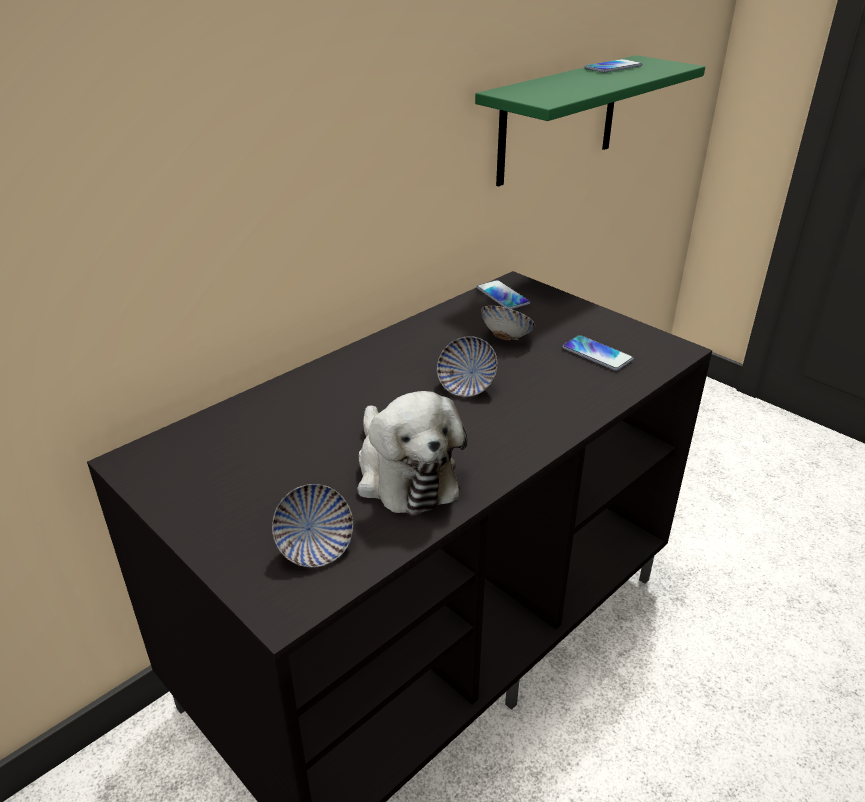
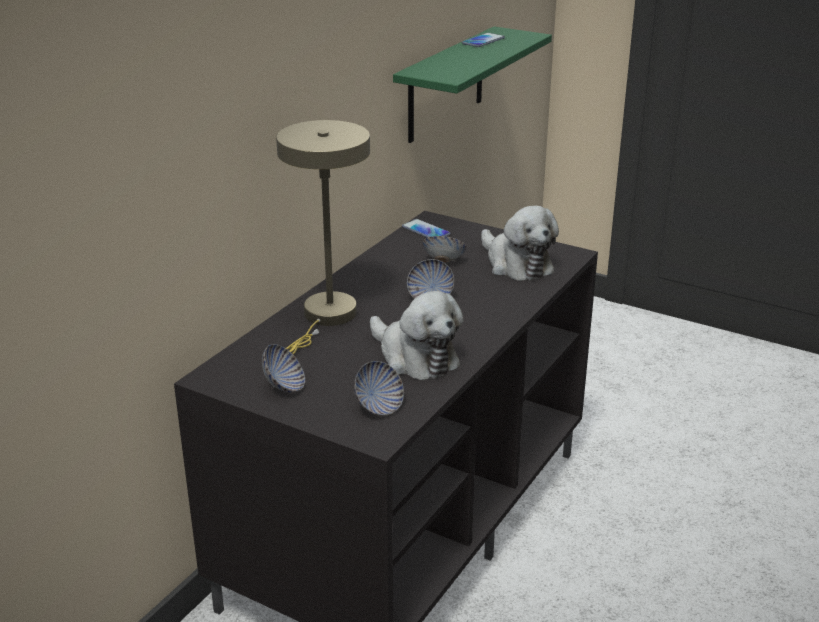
camera: 15 degrees left, 5 degrees down
phone [562,335,634,371] -> plush toy [481,206,559,281]
none -> bowl [262,344,305,392]
none -> beige table lamp [276,120,370,354]

